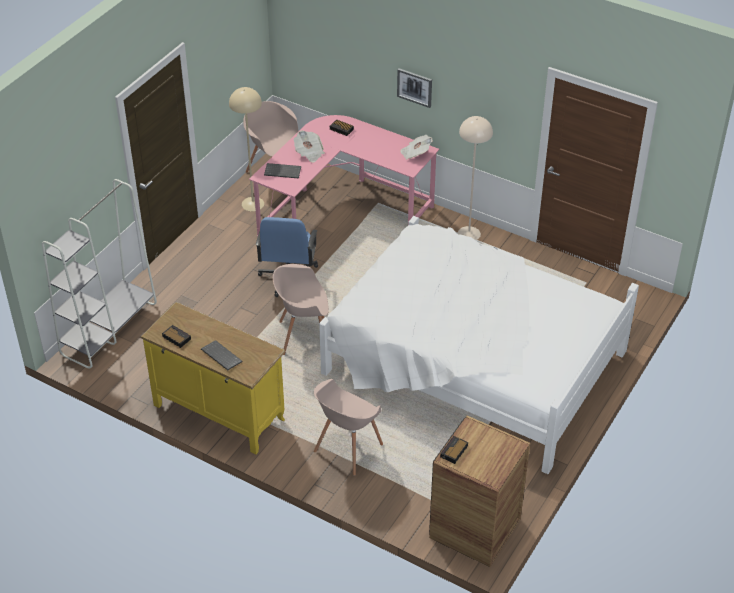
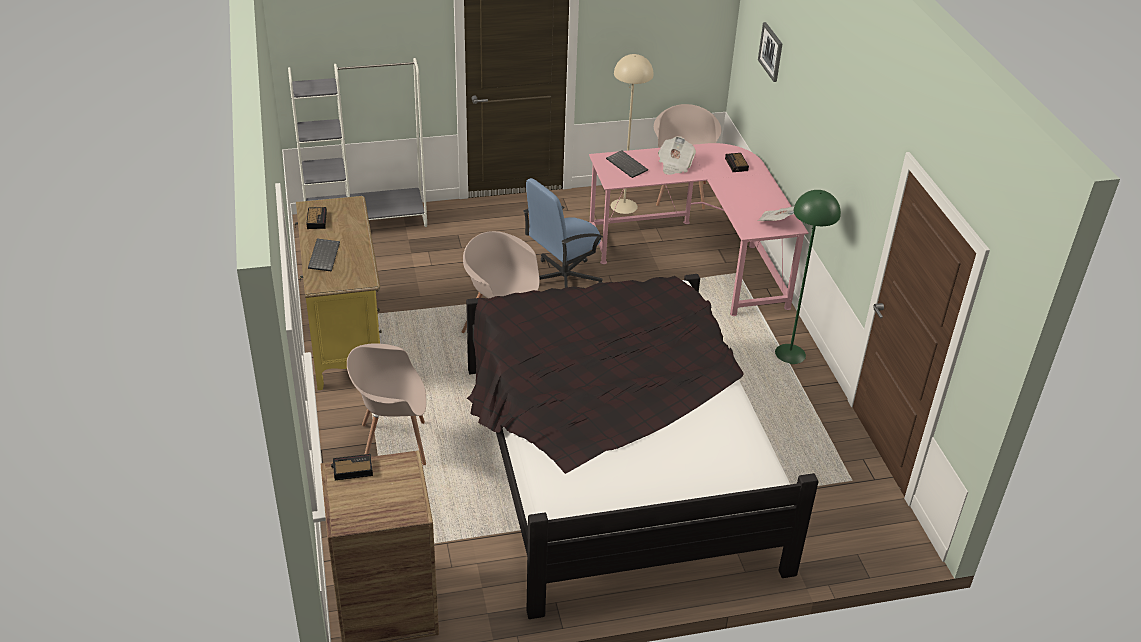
camera: 45 degrees right, 5 degrees down
white bed [319,216,639,474] -> black bed [466,274,819,619]
picture [397,68,432,108] -> picture moved to [758,22,782,82]
beige floor lamp [458,116,493,240] -> green floor lamp [775,190,841,364]

